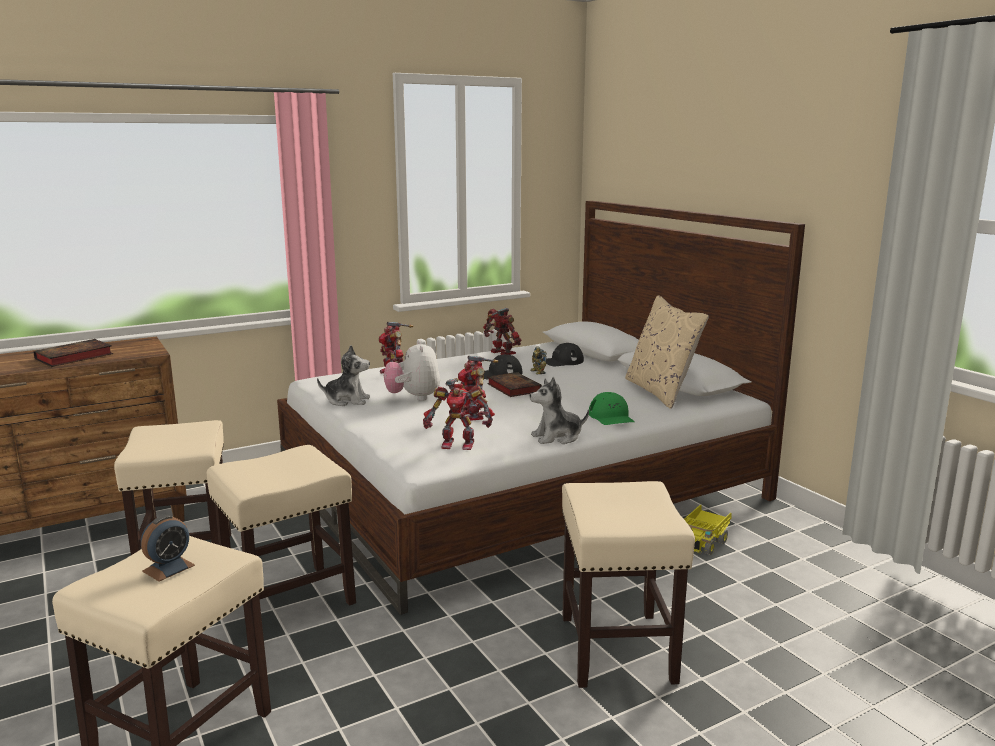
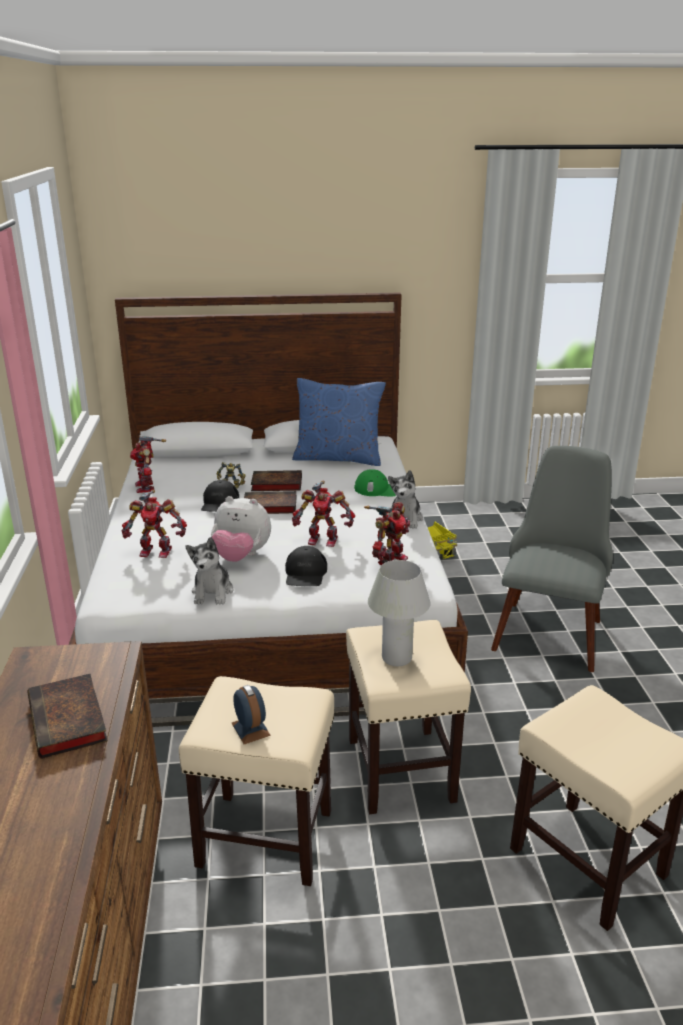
camera: 65 degrees left, 10 degrees up
alarm clock [141,515,195,582] -> alarm clock moved to [232,685,271,744]
plush toy [317,345,370,406] -> plush toy turned 150 degrees clockwise [186,537,233,605]
toy robot [483,308,521,355] -> toy robot turned 90 degrees counterclockwise [130,436,166,493]
black cap [542,343,584,367] -> black cap moved to [285,546,327,586]
beige stool [562,481,695,688] -> grey chair [491,446,613,672]
beige pillow [625,295,709,409] -> blue pillow [292,378,386,466]
none -> book [251,470,302,491]
none -> white table lamp [368,560,431,666]

